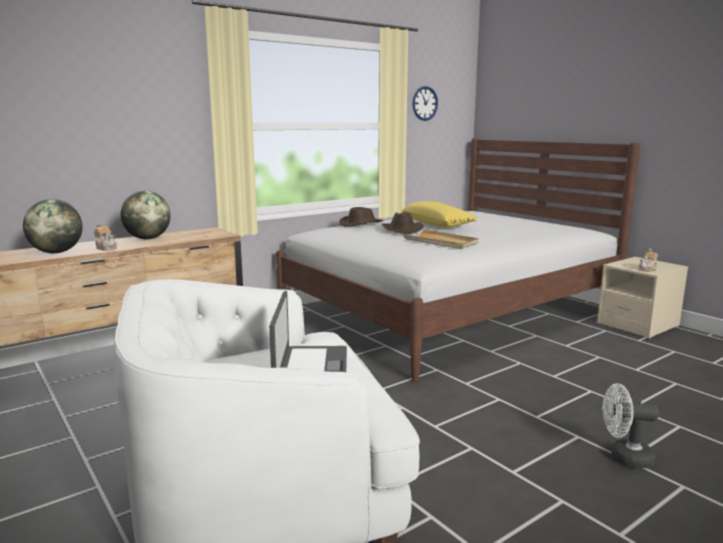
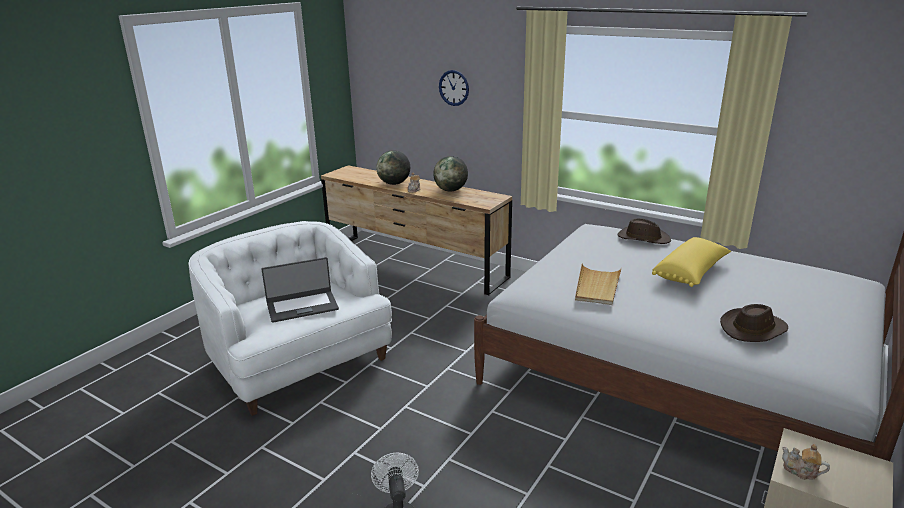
camera: 70 degrees right, 10 degrees up
brown hat [381,212,424,234] -> brown hat moved to [720,304,788,342]
wall clock [412,86,438,121] -> wall clock moved to [439,70,469,106]

